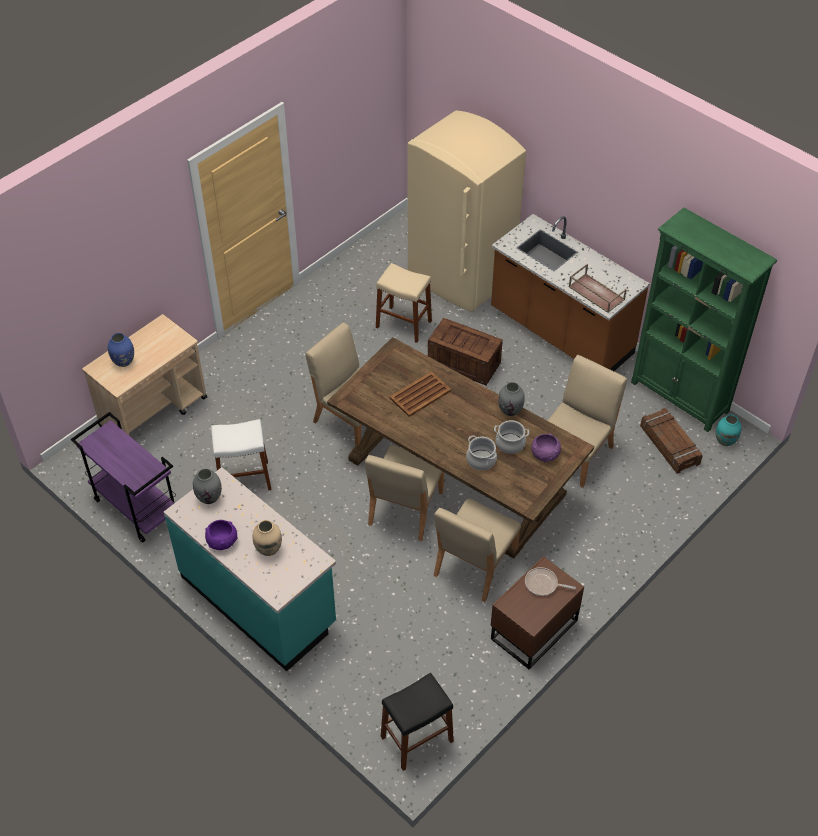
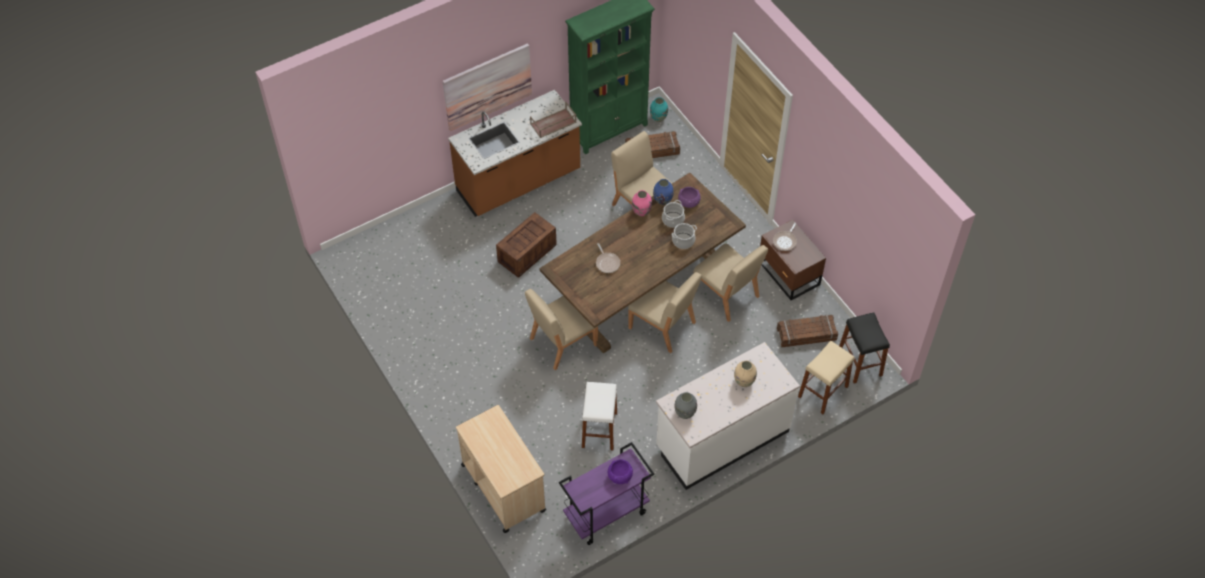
camera: 75 degrees left, 5 degrees up
blue vase [108,333,134,367] -> blue vase moved to [653,179,674,205]
turquoise counter [164,467,336,671] -> white counter [656,342,800,490]
purple bowl [205,520,238,550] -> purple bowl moved to [608,459,633,484]
beige stool [376,263,432,343] -> beige stool moved to [798,341,854,414]
brown tray [390,371,451,417] -> frying pan [596,243,620,273]
beige fridge [408,110,526,312] -> none
grey vase [498,382,525,416] -> pink vase [632,190,652,216]
none -> picture [443,44,532,131]
none -> crate [777,315,838,347]

